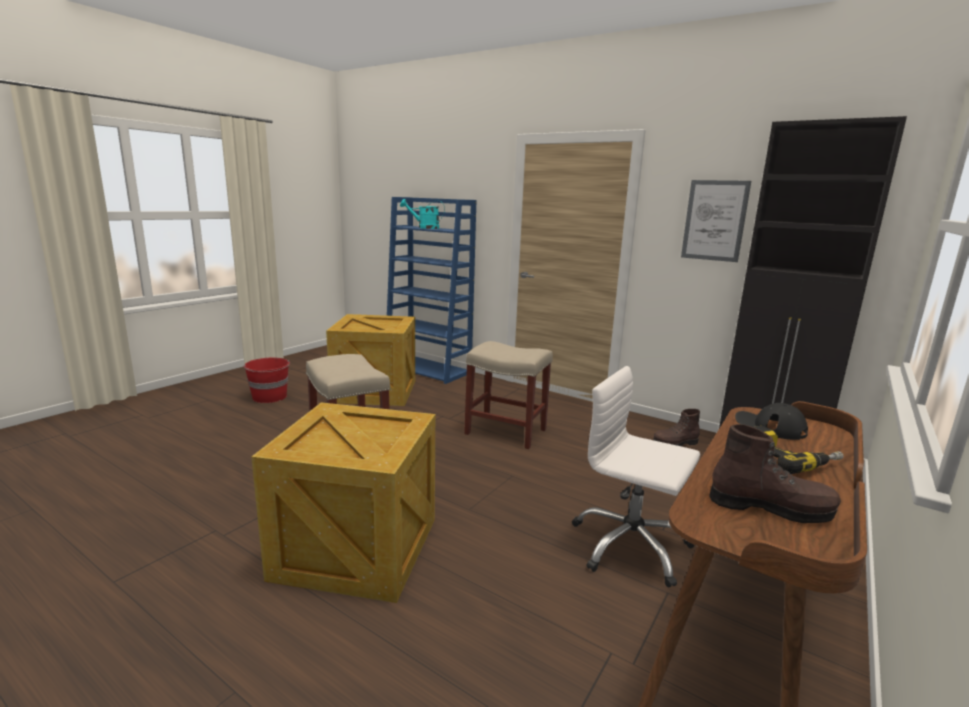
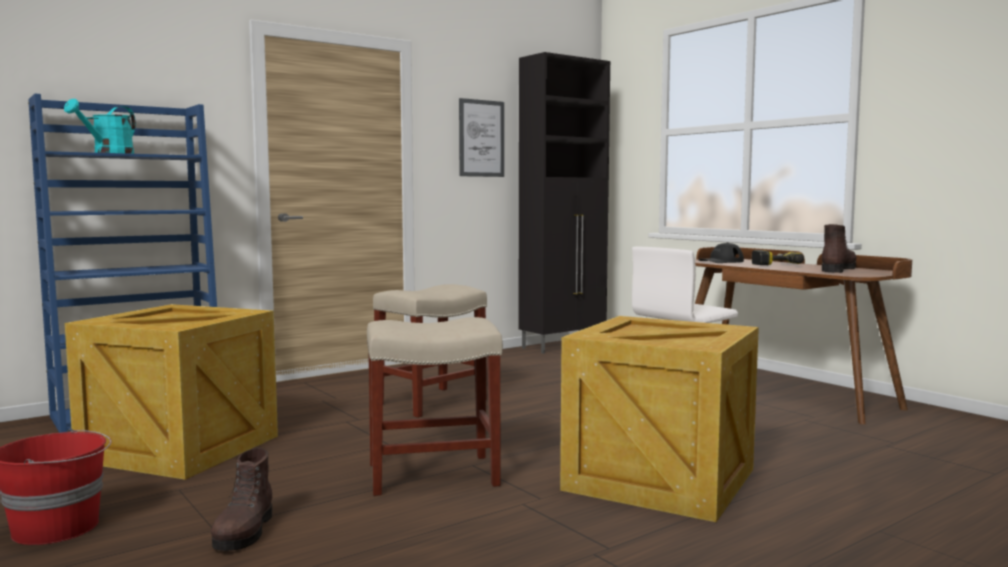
camera: 70 degrees left, 10 degrees down
brown boot [654,409,700,446] -> brown boot moved to [211,447,272,551]

